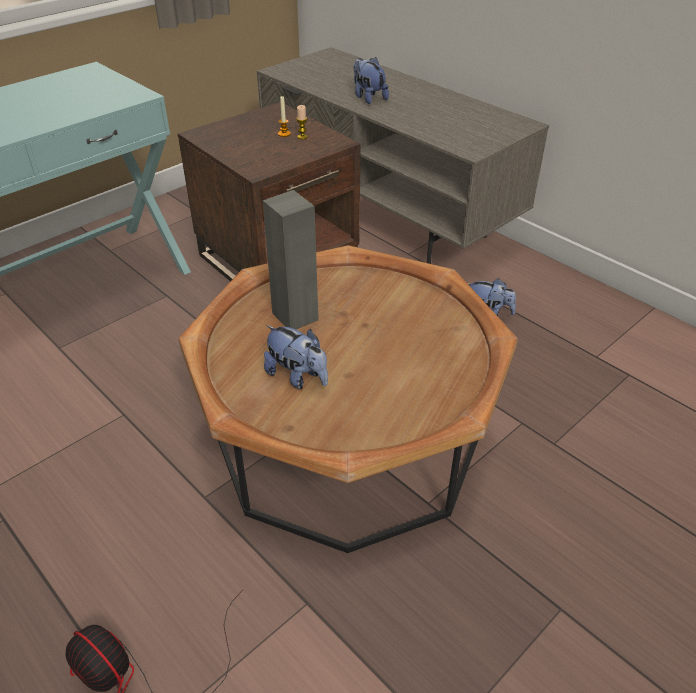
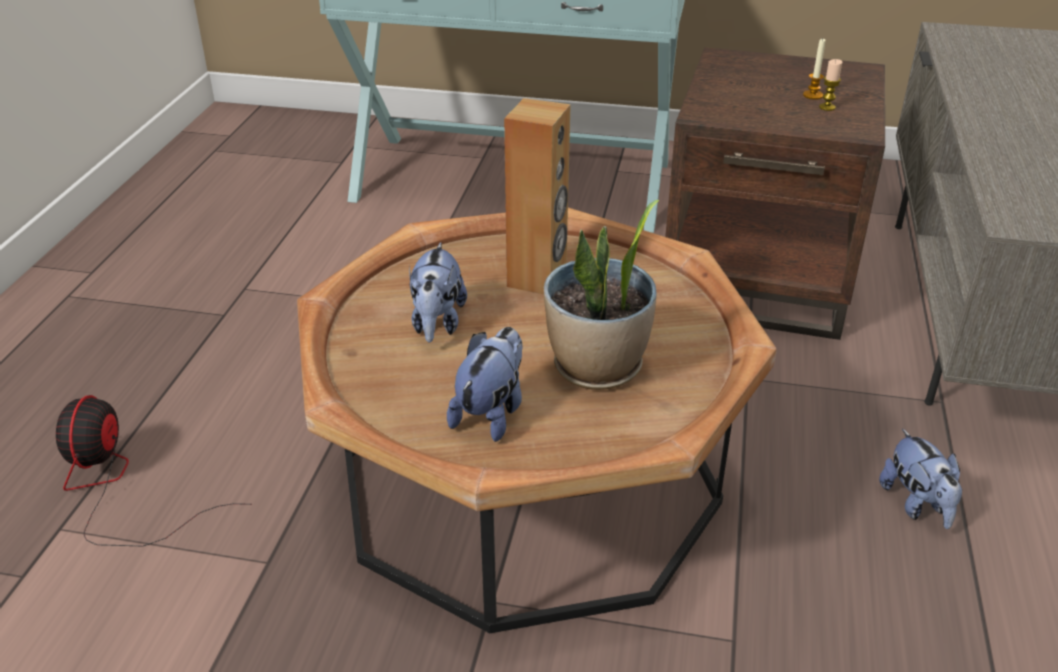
camera: 55 degrees right, 5 degrees down
grey speaker [263,190,319,329] -> brown speaker [504,98,571,294]
plush toy [353,57,389,104] -> plush toy moved to [447,327,523,442]
none -> potted plant [544,200,659,390]

